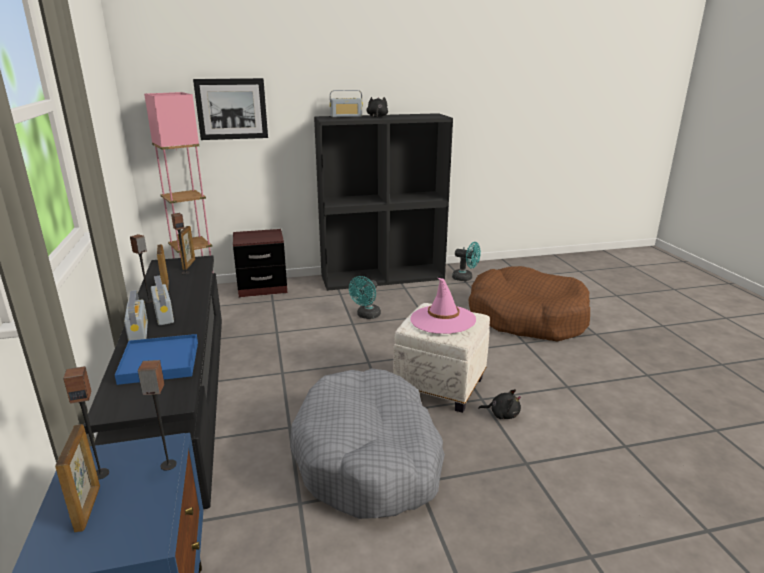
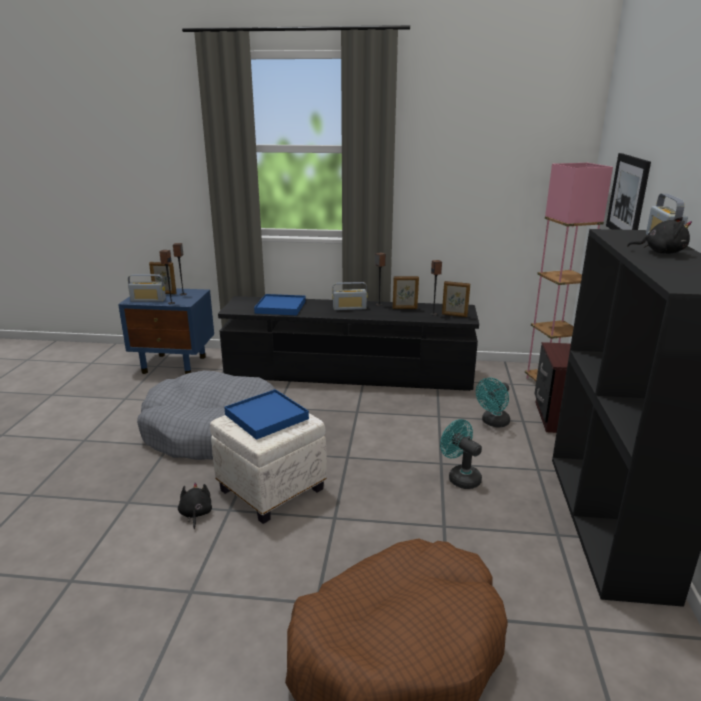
camera: 110 degrees right, 0 degrees up
radio [124,290,148,341] -> radio moved to [128,274,166,302]
pink hat [410,278,476,334] -> blue tray [224,389,309,440]
turquoise fan [452,242,481,281] -> turquoise fan moved to [476,378,510,427]
black plush toy [478,389,521,419] -> black plush toy turned 135 degrees clockwise [178,482,212,529]

